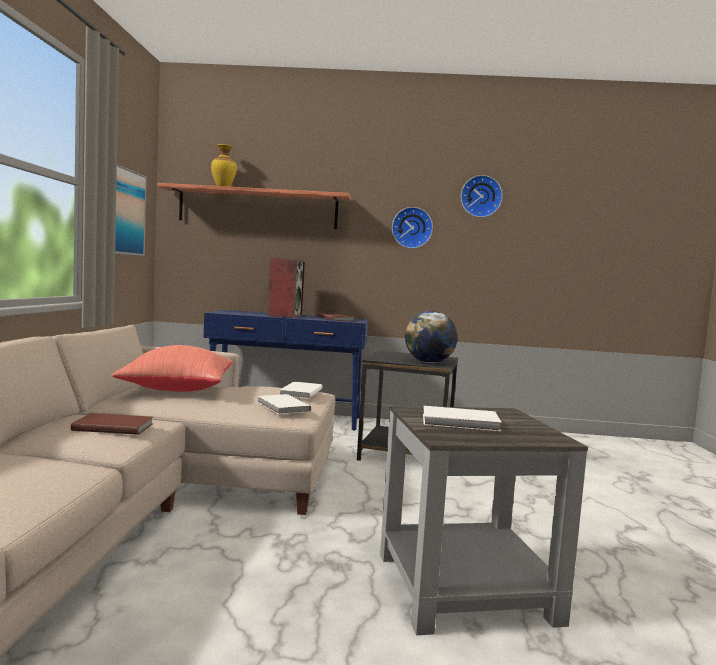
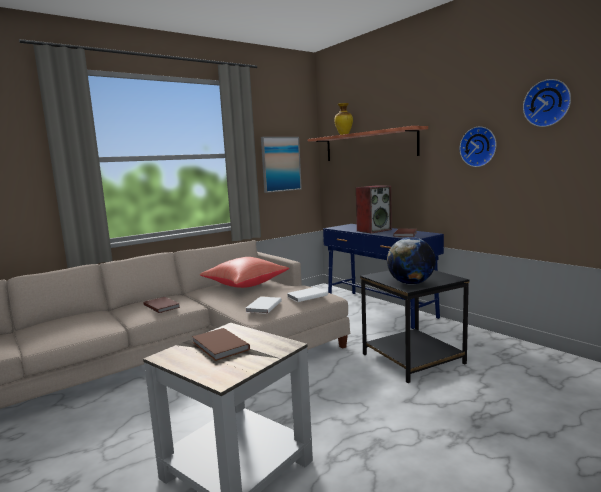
camera: 50 degrees right, 5 degrees up
white book [423,406,502,431] -> brown book [192,328,250,361]

